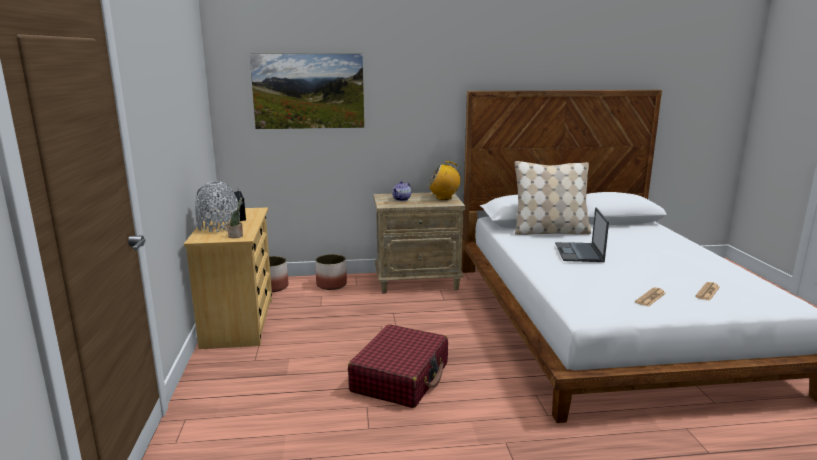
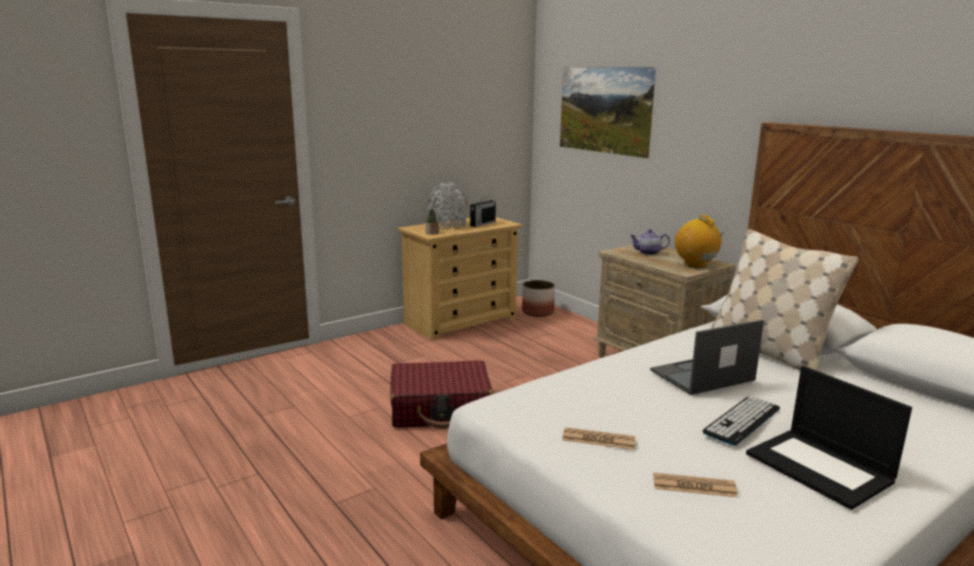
camera: 60 degrees right, 0 degrees up
planter [315,254,347,290] -> none
none -> keyboard [703,396,780,446]
none -> laptop [746,366,912,510]

